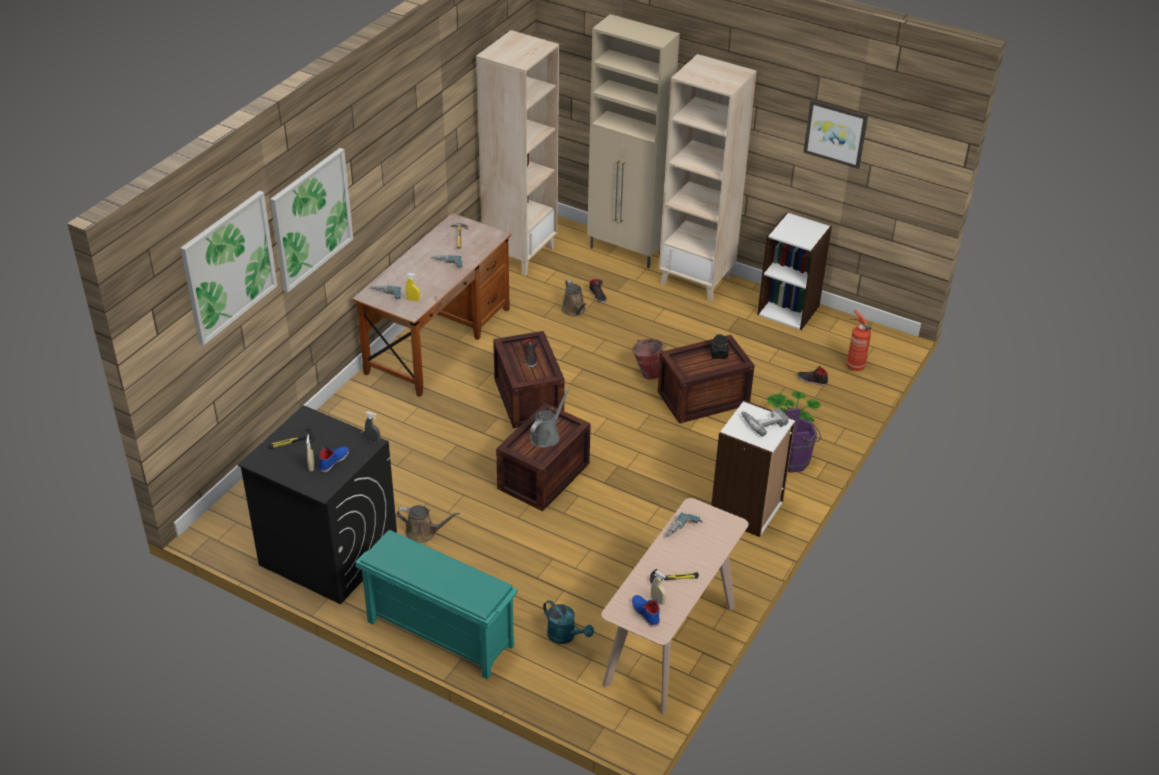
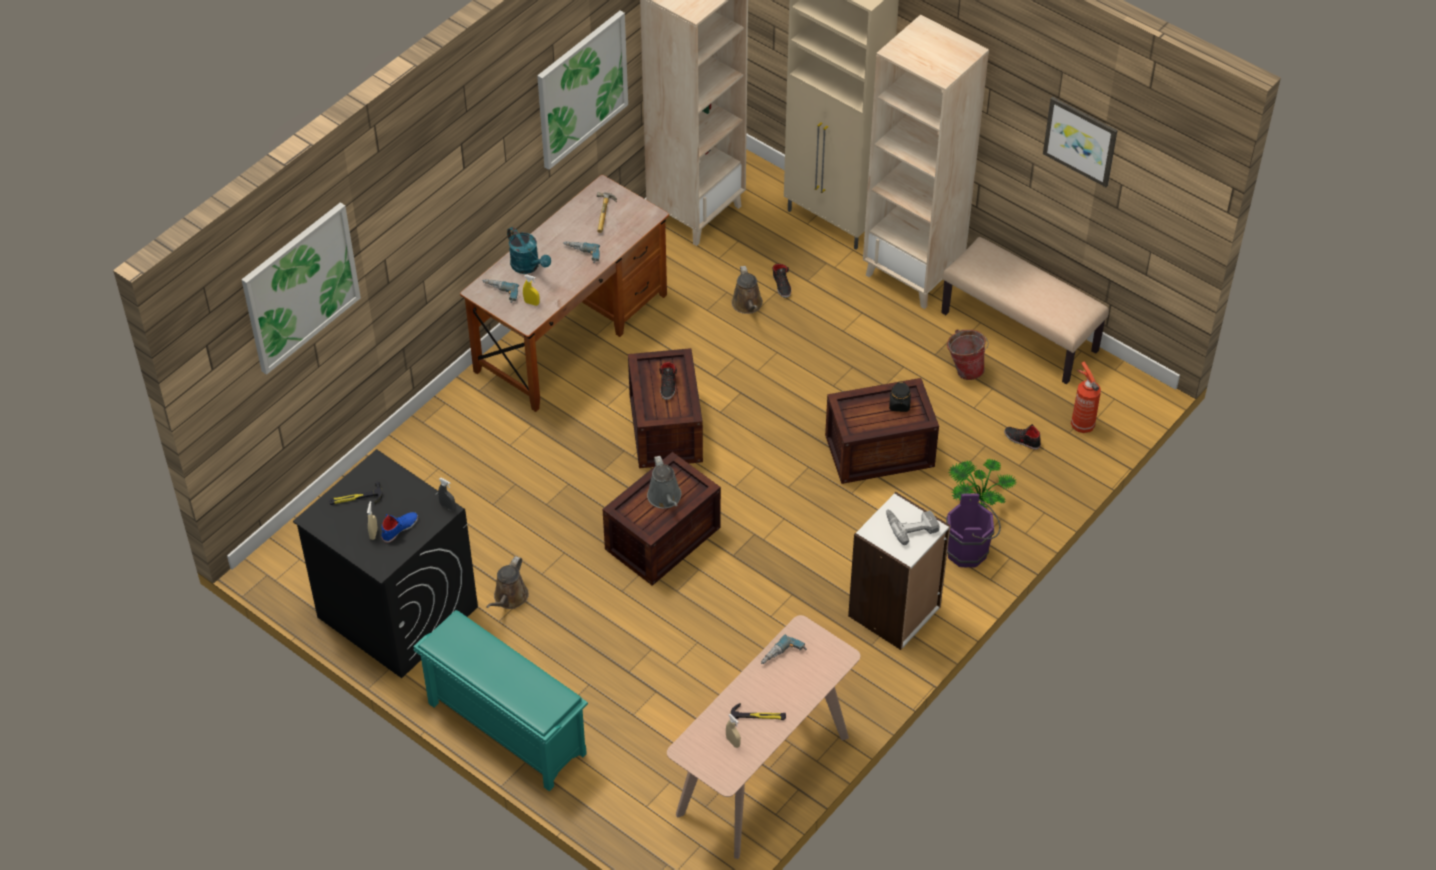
camera: 10 degrees right, 10 degrees up
picture [270,148,353,293] -> picture moved to [537,11,628,170]
brown watering can [397,505,460,544] -> brown watering can turned 90 degrees clockwise [486,556,529,609]
grey watering can [530,388,570,448] -> grey watering can turned 120 degrees clockwise [647,456,682,509]
turquoise watering can [543,600,594,644] -> turquoise watering can moved to [507,227,551,274]
bucket [632,339,666,379] -> bucket moved to [947,329,989,380]
blue shoe [632,595,660,627] -> none
white bookcase [757,212,832,330] -> beige bench [941,237,1109,384]

